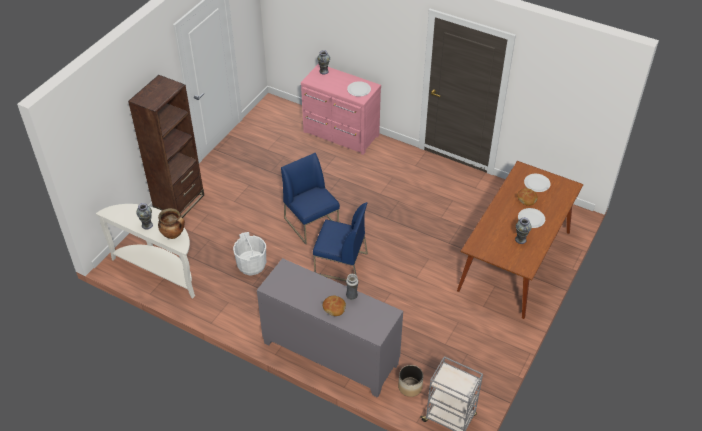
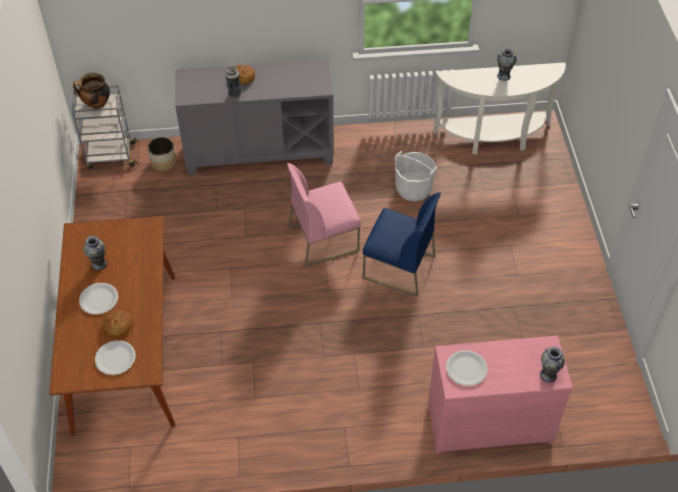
camera: 145 degrees right, 5 degrees up
brown bookcase [128,75,204,218] -> none
cooking pot [158,208,185,239] -> cooking pot moved to [73,73,110,109]
blue chair [313,202,368,281] -> pink chair [287,163,361,267]

